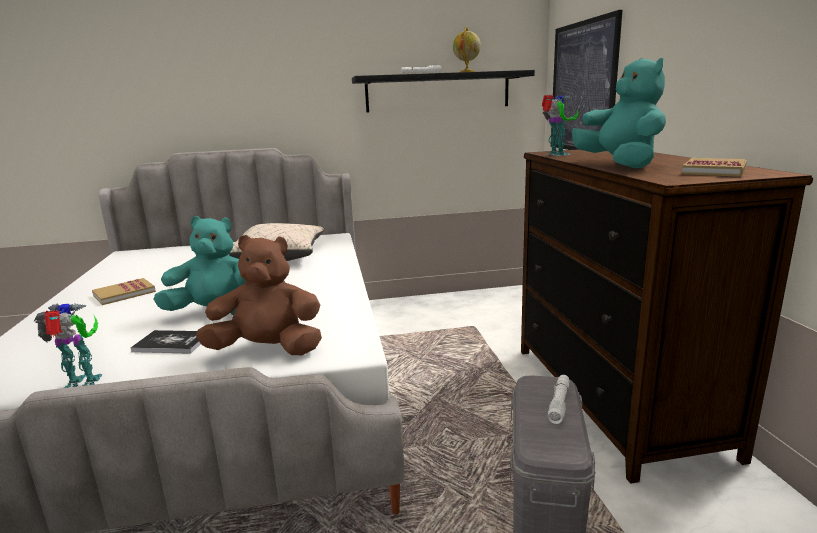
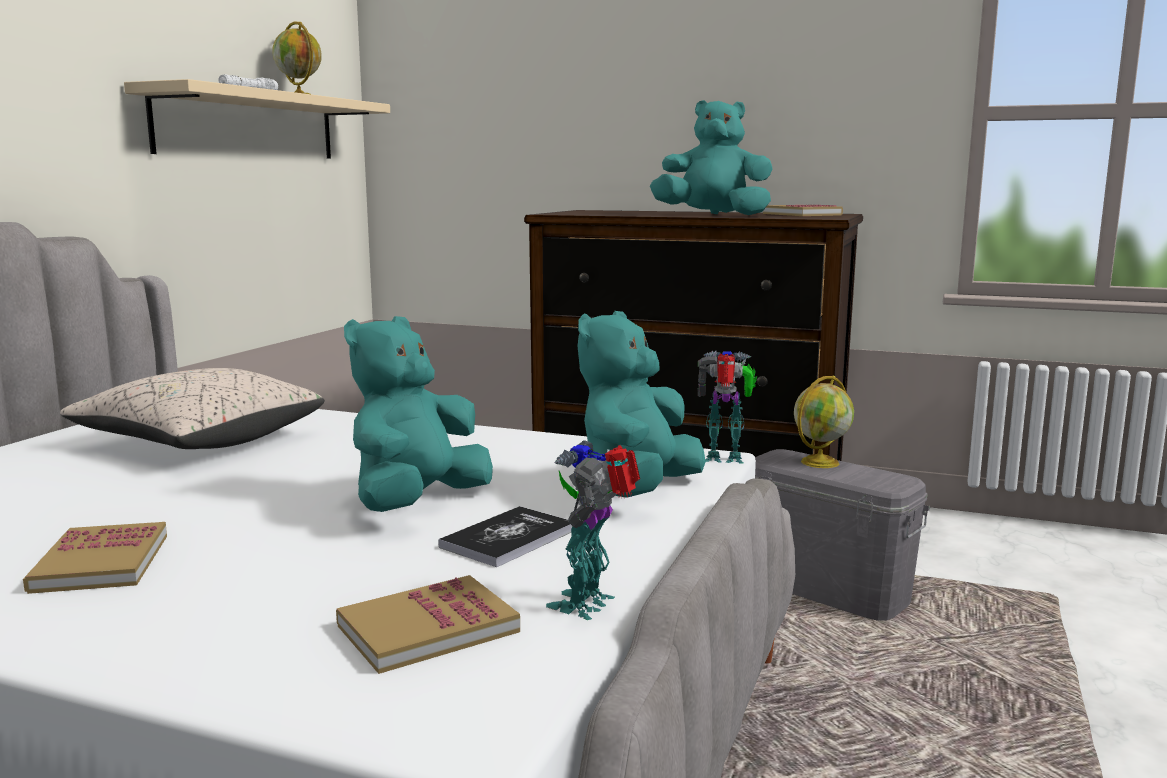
camera: 60 degrees left, 5 degrees down
brown plush toy [196,235,322,355] -> turquoise plush toy [578,311,706,498]
black shelf [352,70,535,113] -> beige shelf [124,79,390,159]
toy robot [542,95,579,156] -> toy robot moved to [698,351,757,464]
white flashlight [548,375,570,424] -> globe [794,376,854,468]
picture [551,10,622,150] -> none
none -> book [336,575,520,674]

